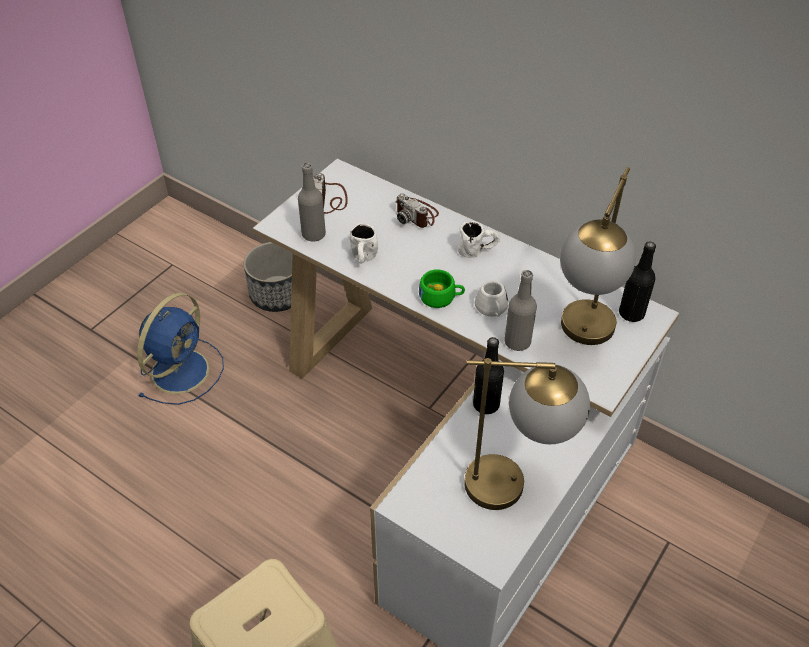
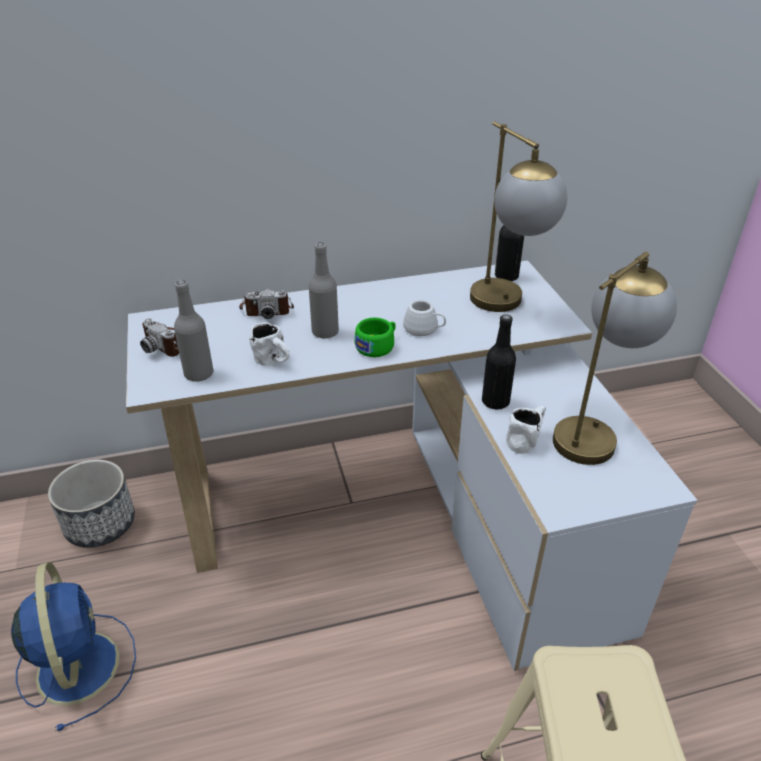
camera: 50 degrees left, 10 degrees down
white mug [458,221,500,258] -> white mug moved to [506,406,546,454]
grey bottle [504,270,537,351] -> grey bottle moved to [309,242,339,339]

